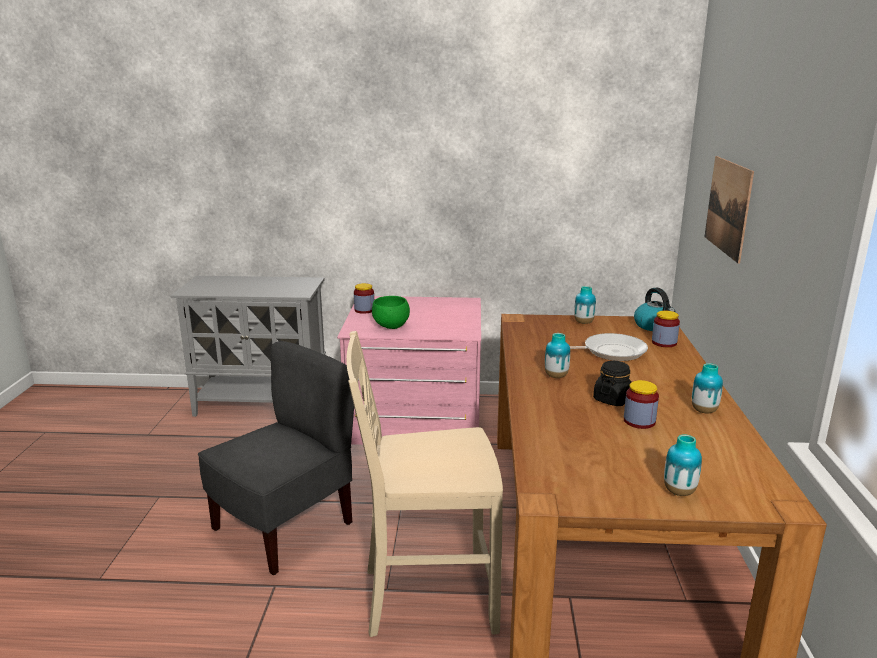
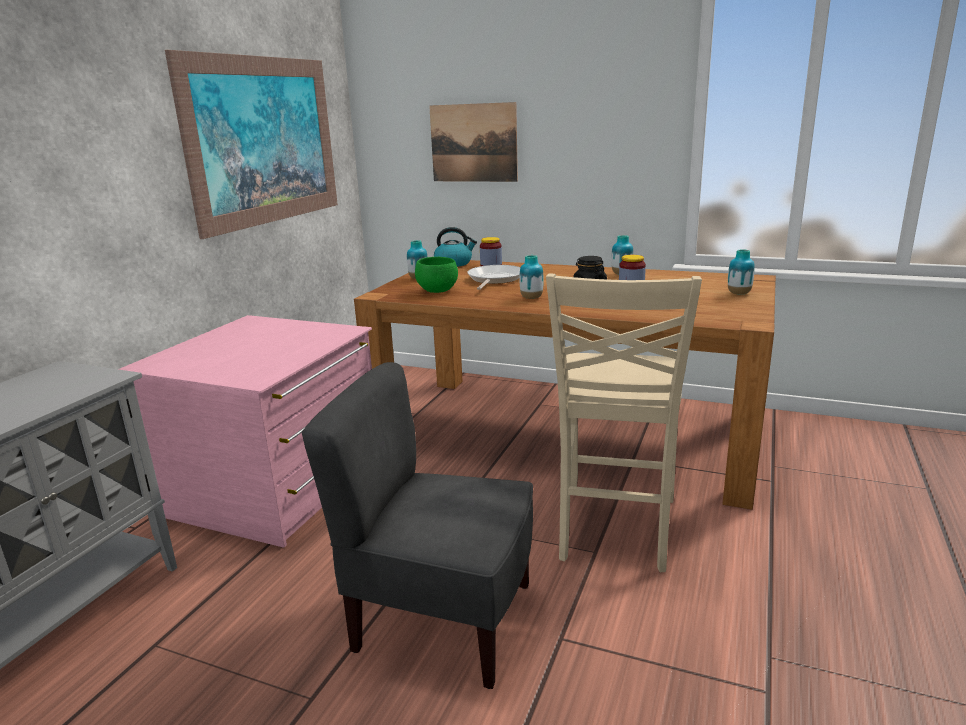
camera: 70 degrees left, 0 degrees up
grey chair [198,341,354,575] -> grey chair turned 45 degrees counterclockwise [302,362,533,689]
jar [354,283,374,314] -> none
green bowl [372,296,410,329] -> green bowl moved to [415,257,458,293]
none -> picture [165,50,338,239]

